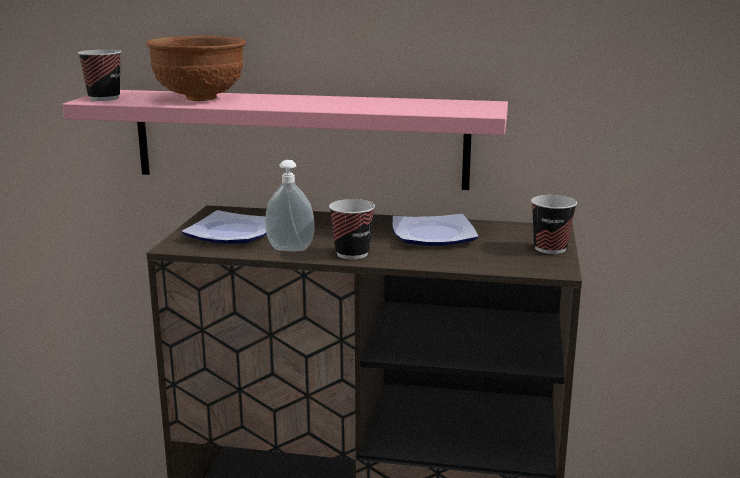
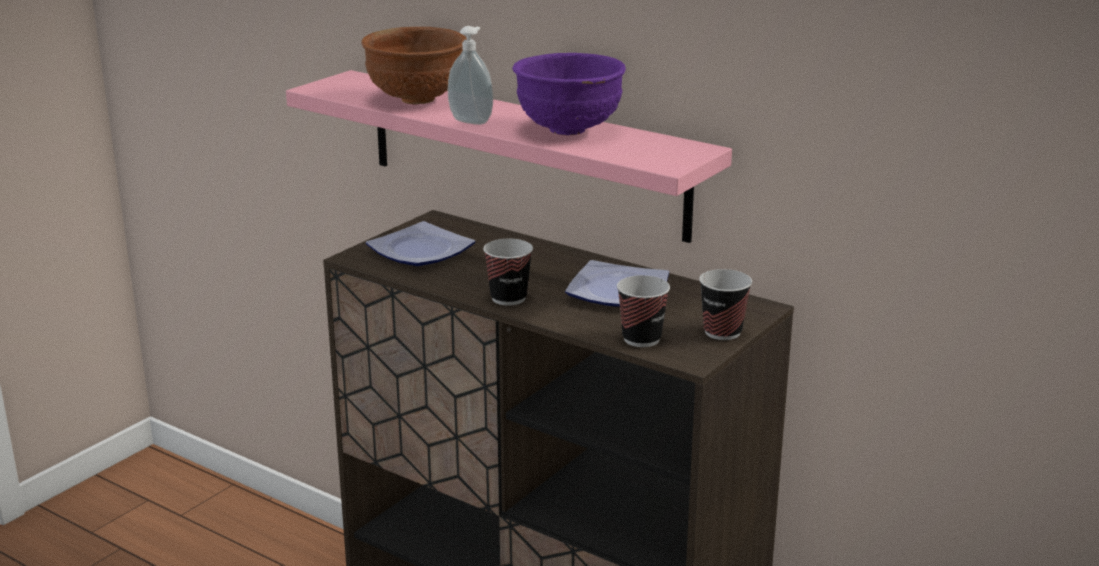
camera: 25 degrees right, 5 degrees up
cup [78,49,121,101] -> cup moved to [617,275,670,347]
soap dispenser [265,160,314,251] -> soap dispenser moved to [448,26,493,125]
none -> purple bowl [512,53,626,135]

